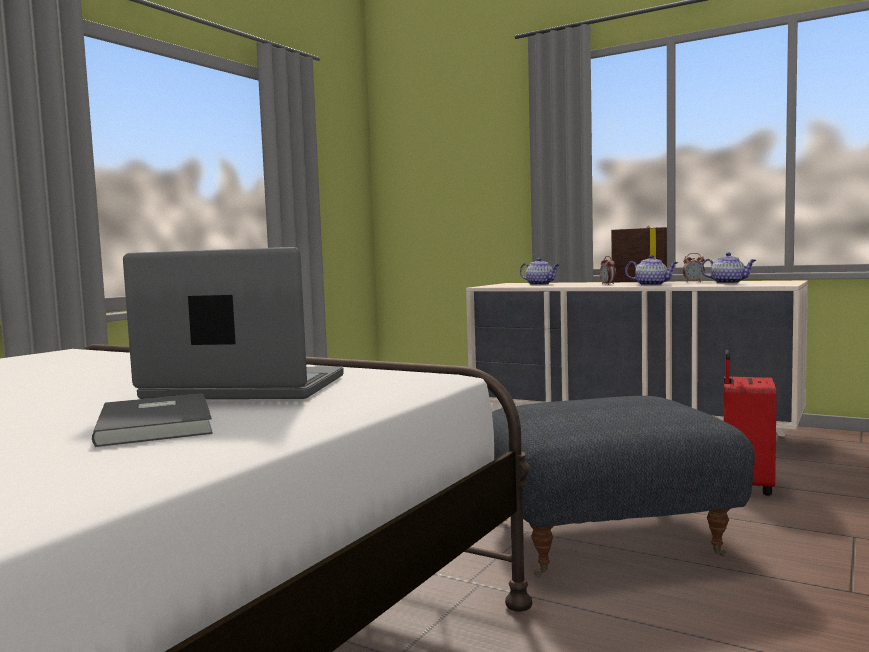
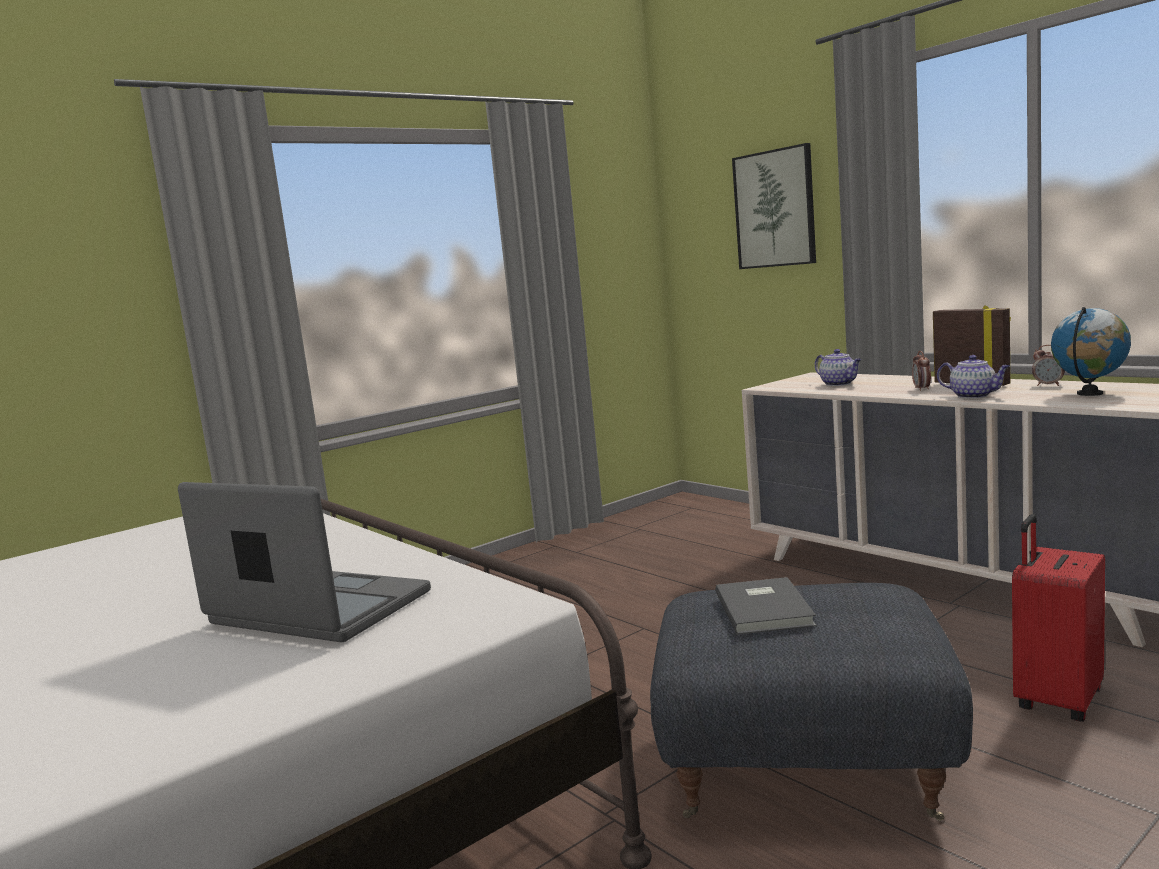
camera: 20 degrees right, 5 degrees up
grey book [92,393,213,447] -> grey book moved to [715,577,817,635]
teapot [701,252,756,284] -> globe [1051,307,1131,396]
none -> picture [732,143,816,269]

